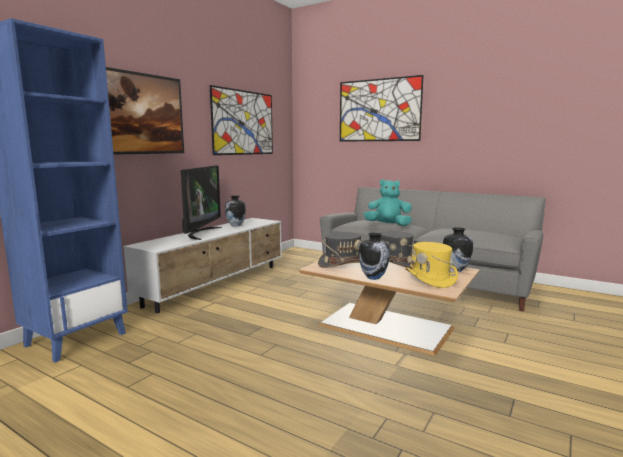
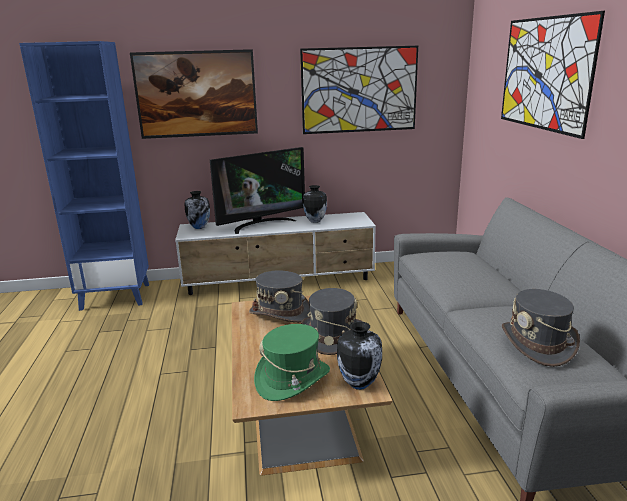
camera: 50 degrees right, 10 degrees up
vase [359,232,390,280] -> vase moved to [184,191,210,229]
turquoise plush toy [364,179,412,226] -> none
yellow hat [405,242,458,288] -> green hat [254,324,330,401]
none -> grey hat [502,289,580,367]

